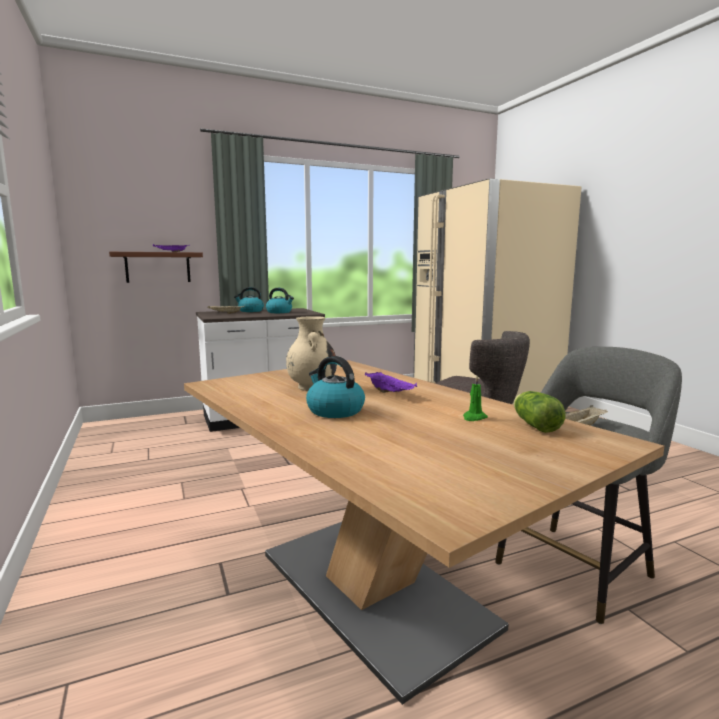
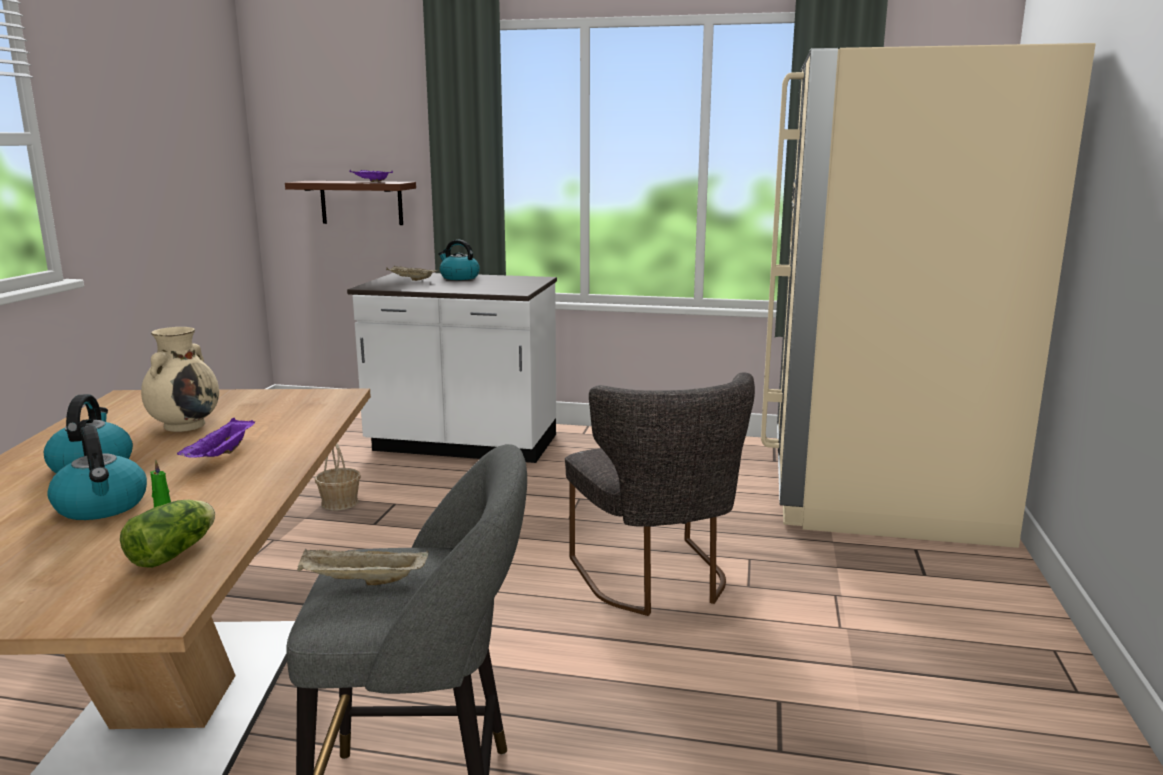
camera: 35 degrees right, 5 degrees up
kettle [266,288,294,313] -> kettle moved to [47,425,147,520]
none -> basket [315,444,361,510]

